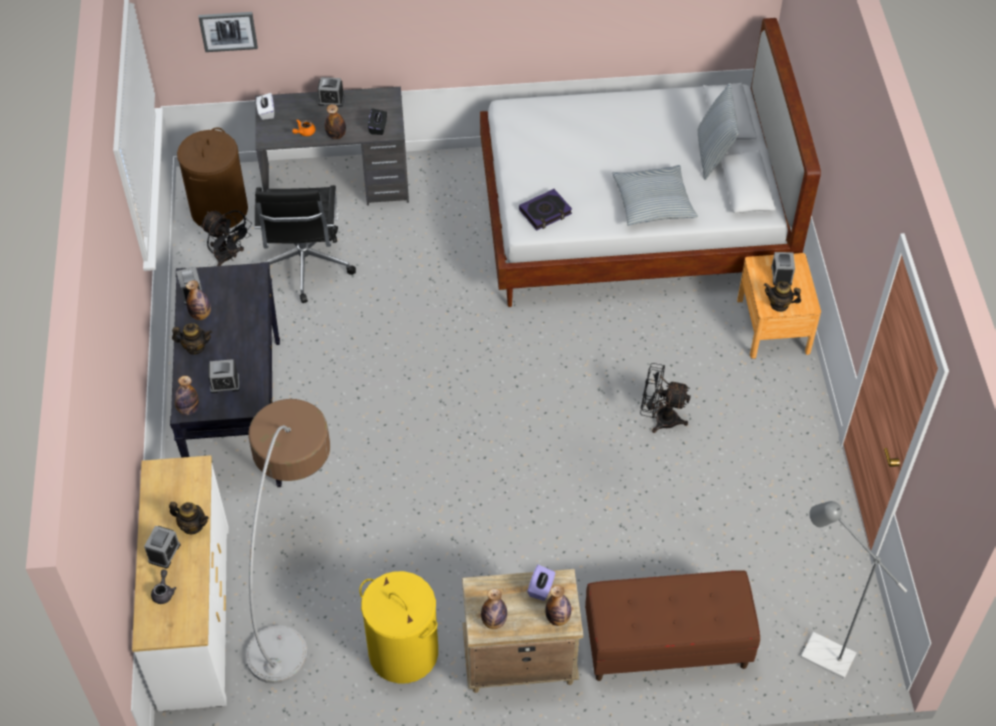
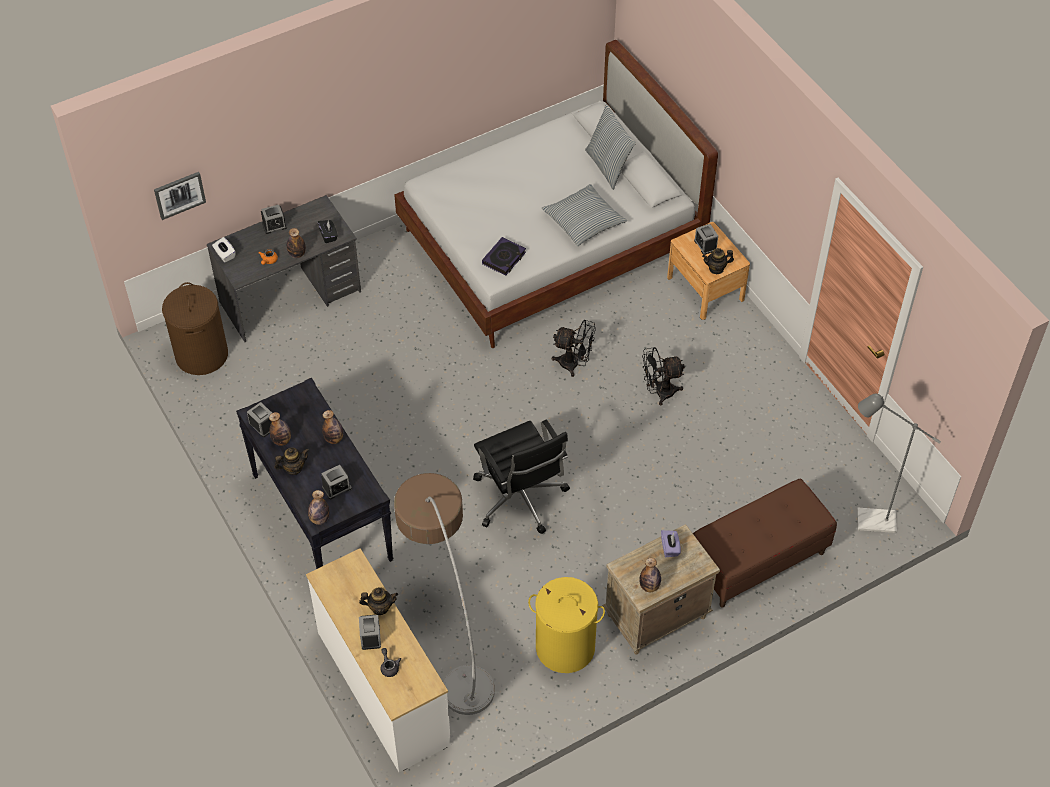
camera: 25 degrees left, 0 degrees up
black fan [200,210,252,266] -> black fan moved to [552,320,596,377]
black office chair [255,185,356,303] -> black office chair moved to [473,420,570,534]
bottle [545,585,571,626] -> bottle moved to [322,410,343,444]

